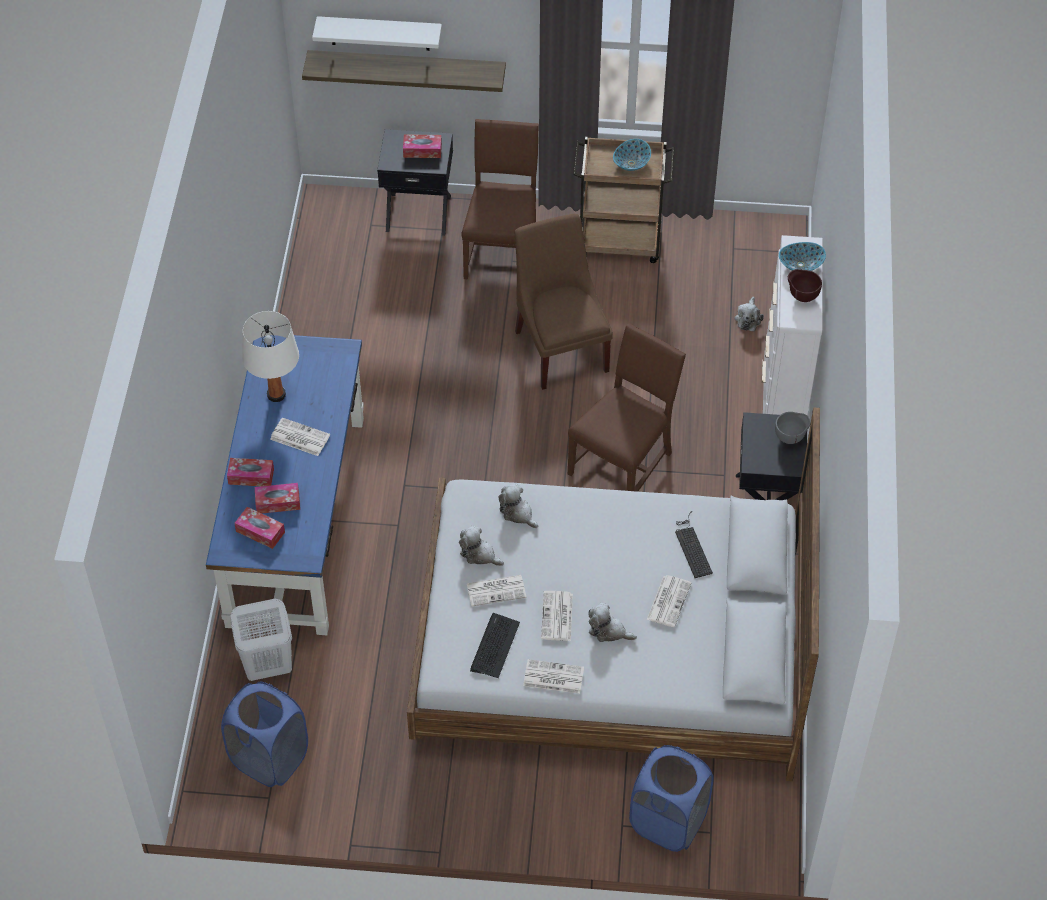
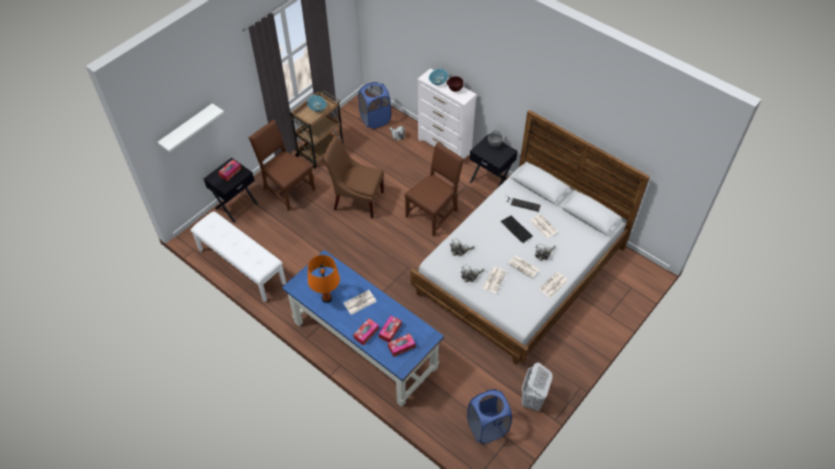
camera: 55 degrees left, 0 degrees up
white laundry basket [230,598,292,681] -> white laundry basket moved to [522,363,553,411]
white table lamp [242,311,299,402] -> orange table lamp [308,255,340,303]
shelf [302,50,506,92] -> none
keyboard [470,613,520,678] -> keyboard moved to [501,216,533,243]
brown chair [568,323,686,492] -> brown chair turned 60 degrees clockwise [405,143,464,236]
blue laundry basket [629,745,714,852] -> blue laundry basket moved to [358,82,391,129]
none -> white bench [190,211,286,302]

